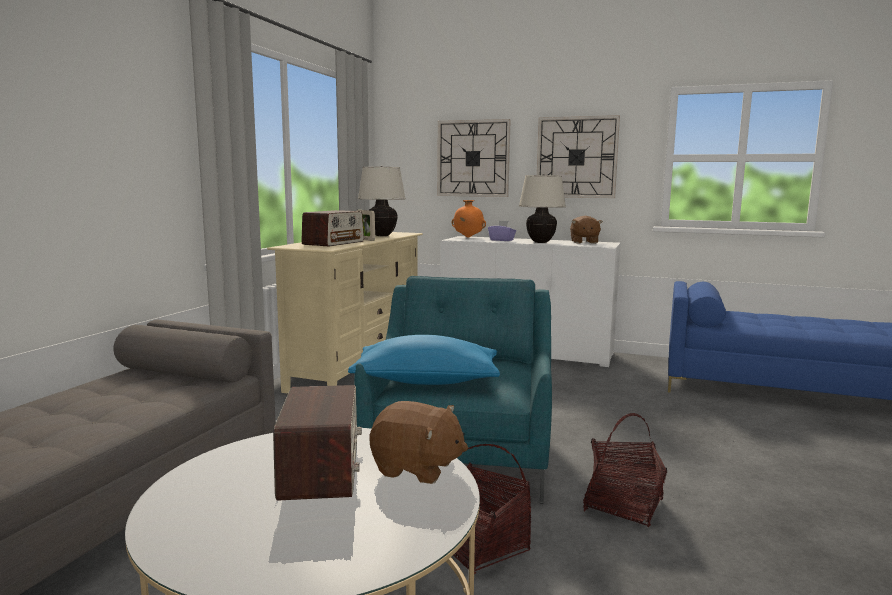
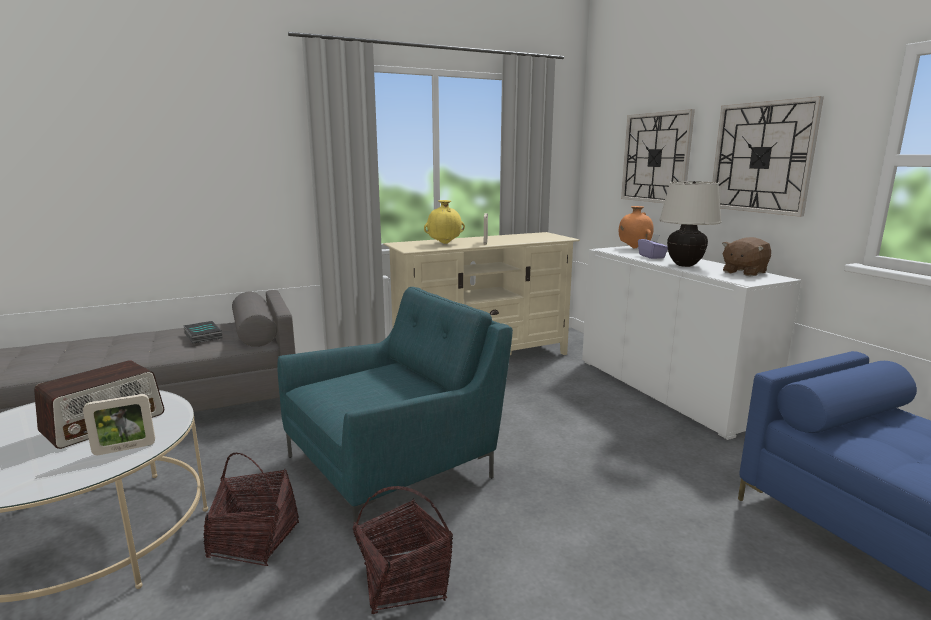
camera: 45 degrees right, 5 degrees up
radio [301,210,364,246] -> yellow vase [424,200,465,244]
blue pillow [348,335,500,385] -> none
beige table lamp [358,166,406,236] -> none
brown plush toy [369,401,468,484] -> picture frame [83,394,155,455]
none -> book [183,321,222,344]

